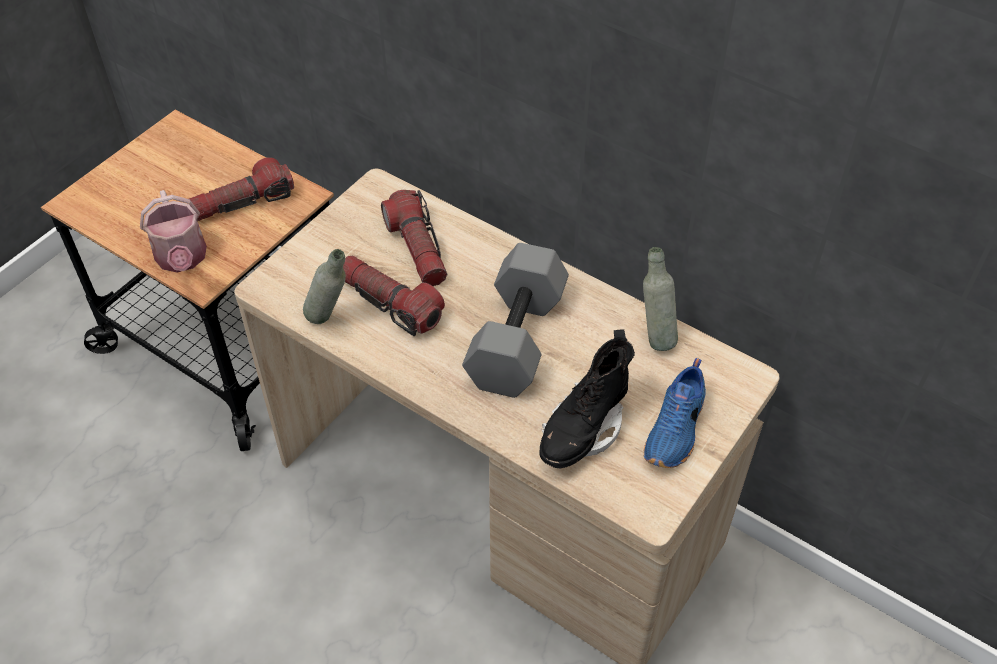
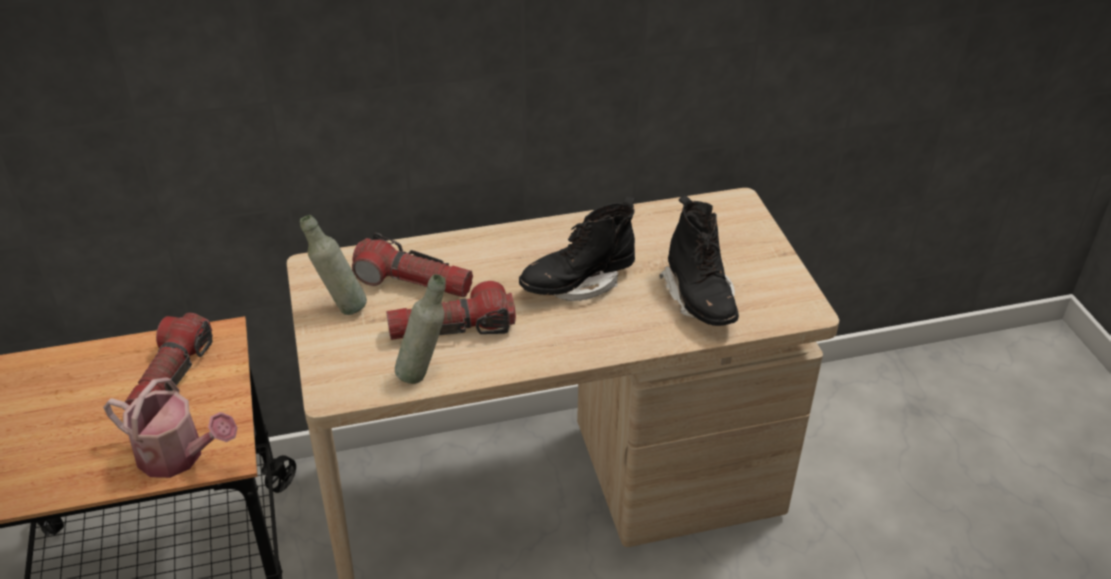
camera: 50 degrees left, 10 degrees down
grey dumbbell [462,243,569,398] -> black boot [519,196,635,301]
grey bottle [643,247,678,351] -> grey bottle moved to [300,215,367,315]
blue shoe [644,358,706,468] -> none

